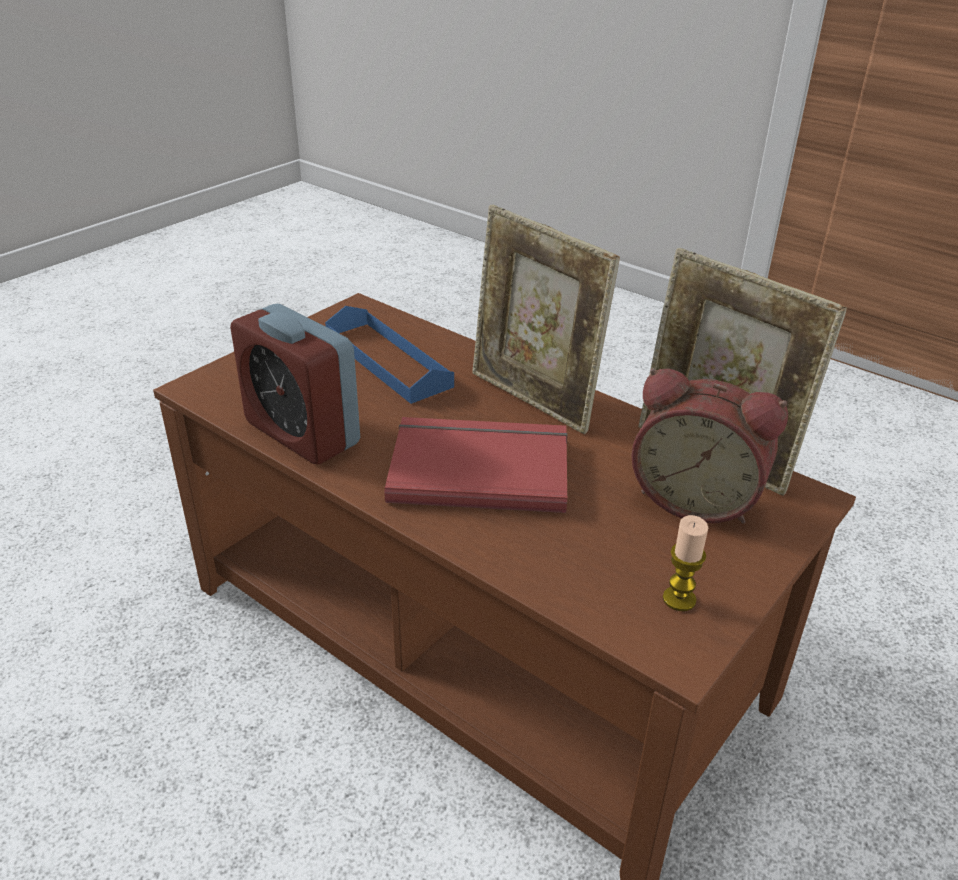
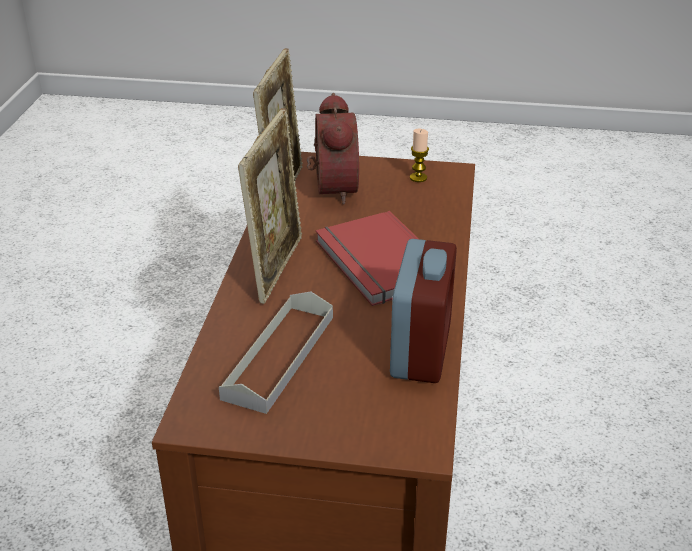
camera: 120 degrees left, 0 degrees up
blue tray [325,306,454,404] -> grey tray [219,291,333,414]

